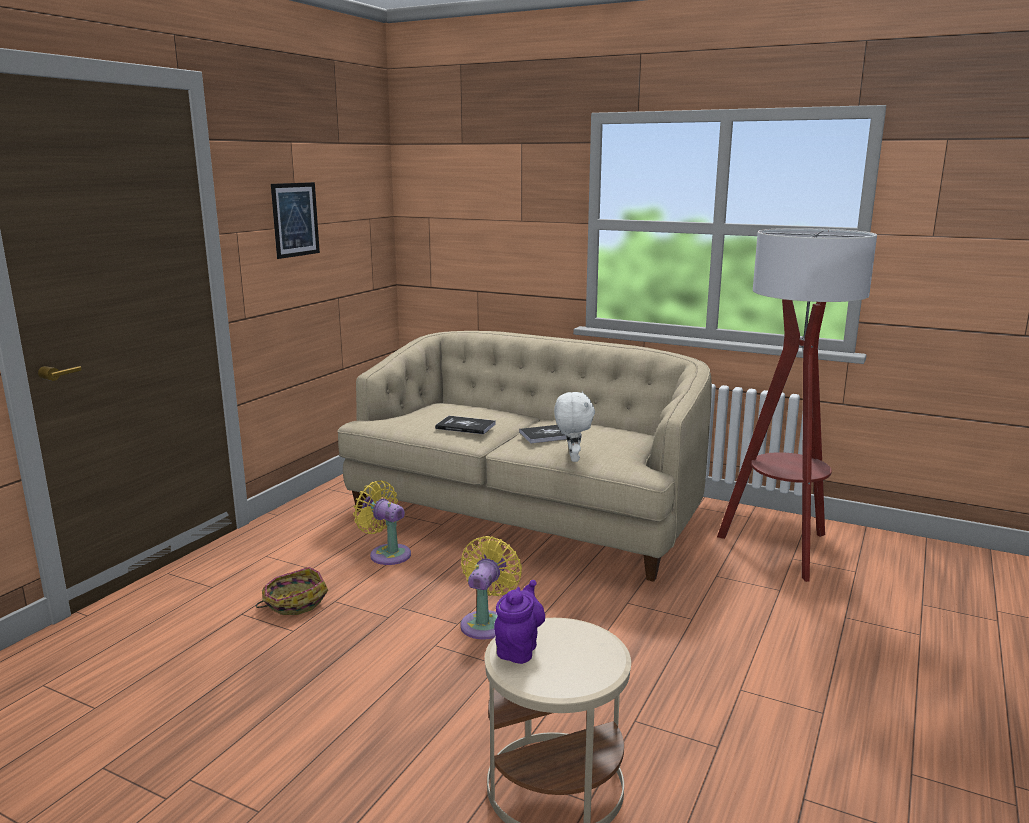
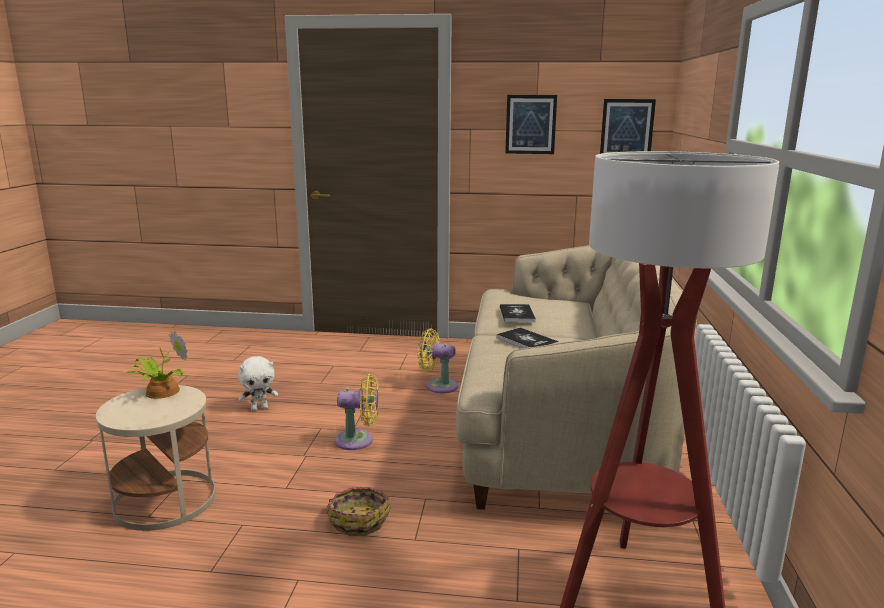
camera: 70 degrees right, 0 degrees up
basket [256,567,328,615] -> basket moved to [326,487,390,536]
yellow fan [353,481,411,565] -> yellow fan turned 90 degrees counterclockwise [417,328,458,393]
purple teapot [494,580,545,664] -> potted plant [127,331,188,399]
white plush toy [554,391,595,462] -> white plush toy moved to [238,356,278,411]
none -> picture [600,99,656,154]

